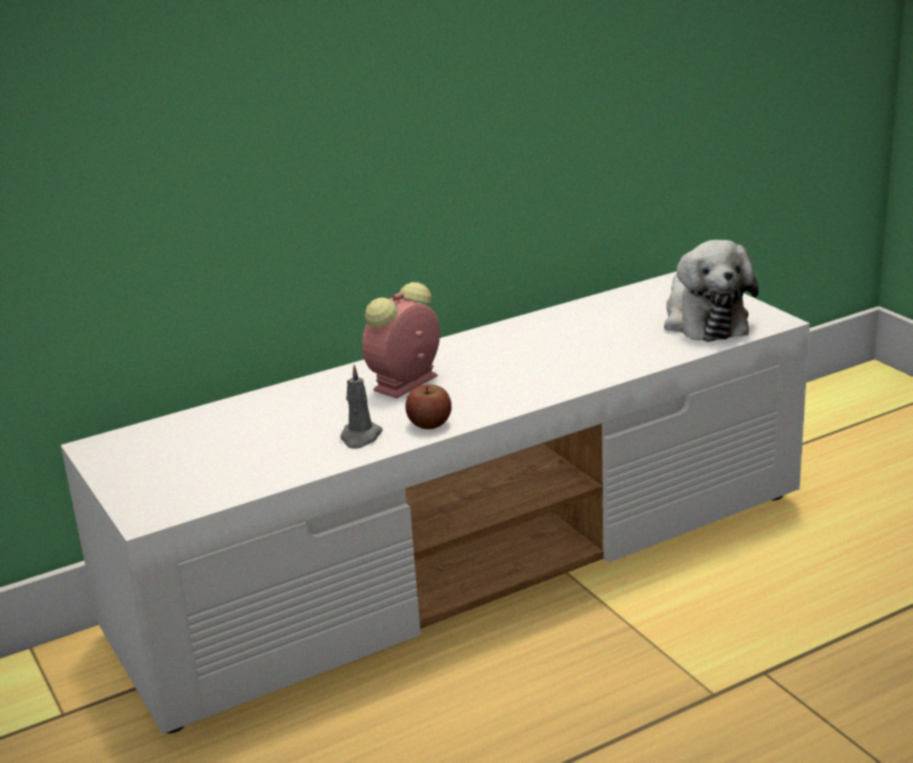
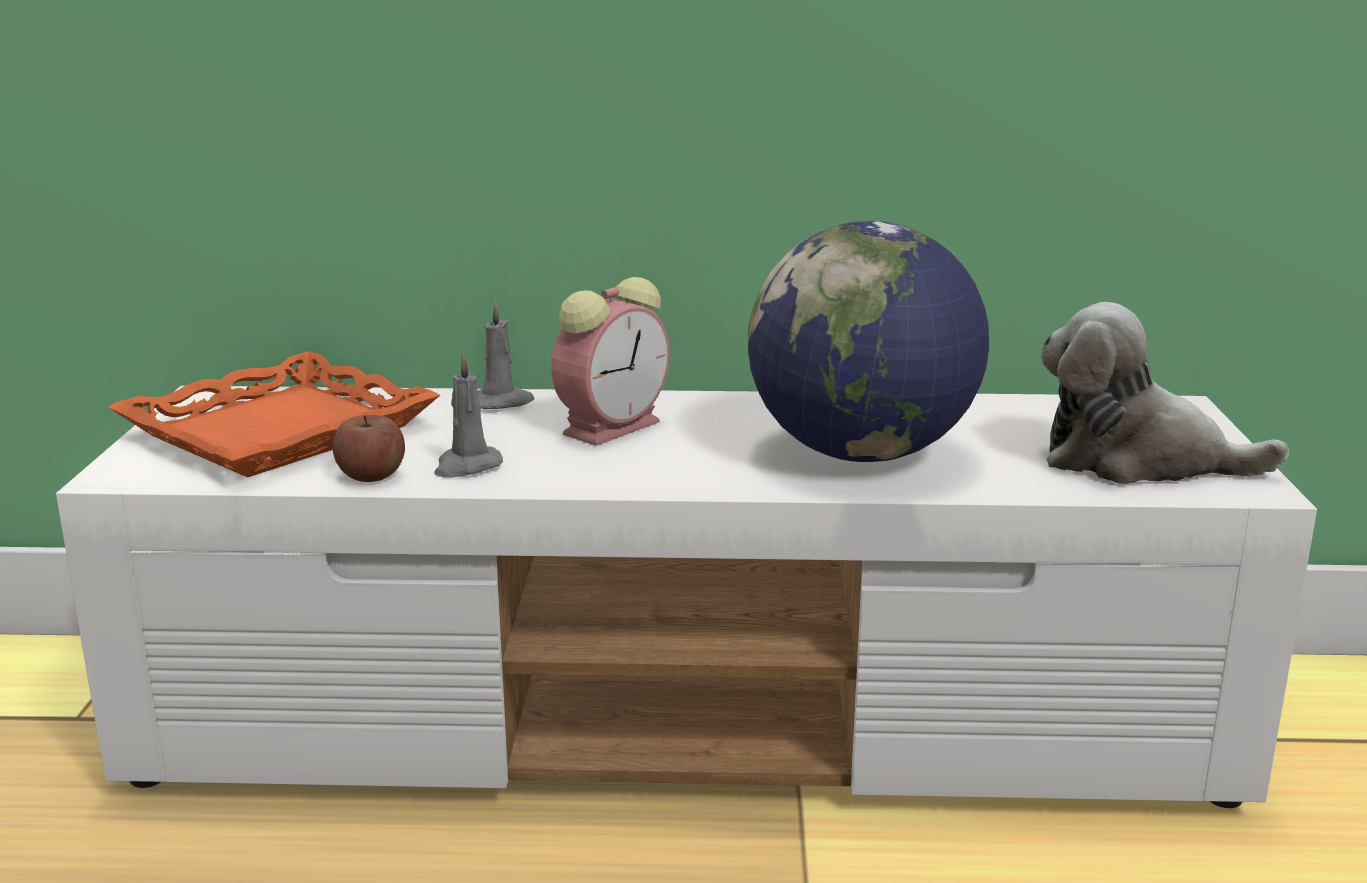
camera: 30 degrees right, 5 degrees down
alarm clock [362,282,440,399] -> alarm clock turned 150 degrees clockwise [551,277,670,446]
apple [405,384,452,429] -> apple moved to [333,415,405,482]
plush toy [664,240,759,342] -> plush toy turned 90 degrees clockwise [1041,302,1289,484]
none -> orange tray [108,351,440,478]
none -> grey candle [478,301,534,409]
none -> globe [748,221,989,462]

